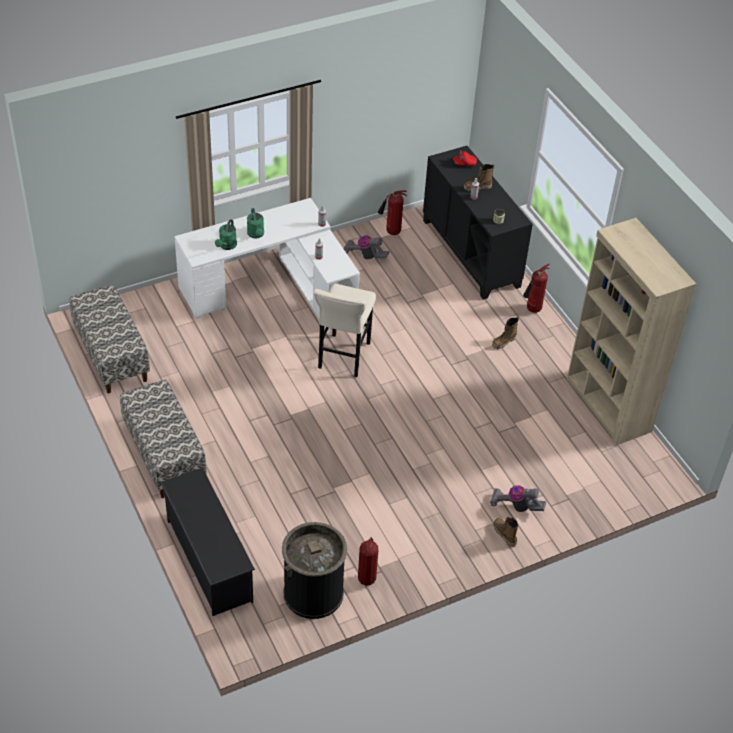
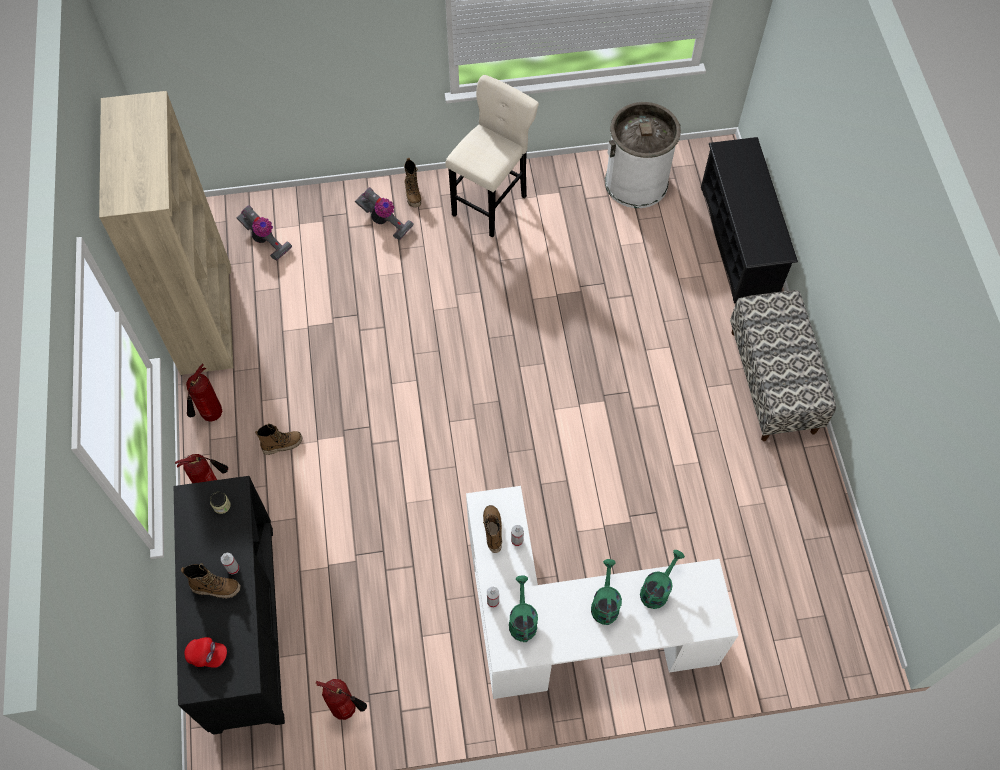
camera: 160 degrees left, 15 degrees up
bench [69,285,150,393] -> none
black trash can [282,522,347,619] -> white trash can [605,102,681,208]
beige stool [314,283,376,377] -> beige stool moved to [445,75,539,238]
vacuum cleaner [343,235,390,259] -> vacuum cleaner moved to [236,205,292,261]
fire extinguisher [358,537,378,586] -> fire extinguisher moved to [186,364,222,422]
none -> boot [483,505,502,553]
none -> green watering can [509,575,538,642]

